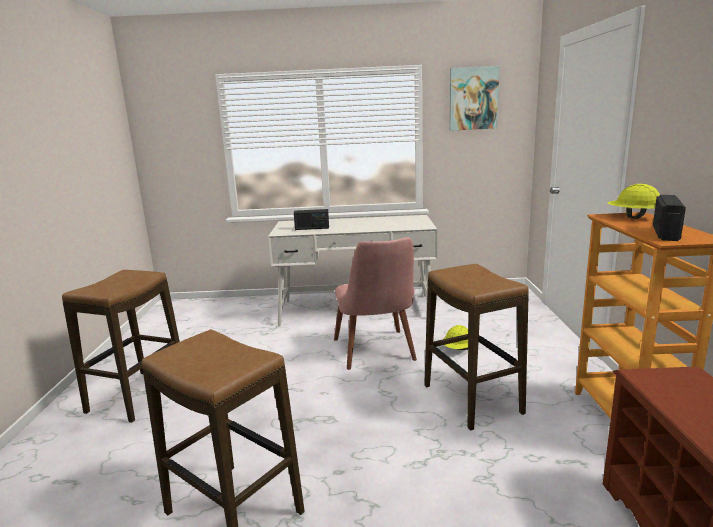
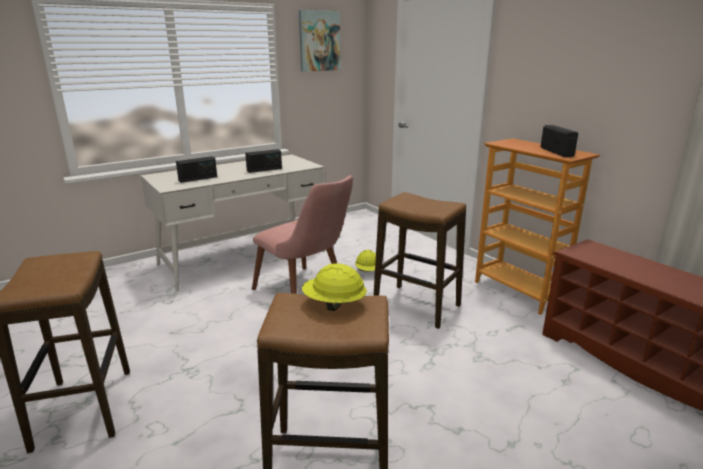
camera: 35 degrees left, 5 degrees up
yellow hard hat [608,184,660,219] -> yellow hard hat moved to [302,263,367,311]
none -> radio [245,149,282,173]

